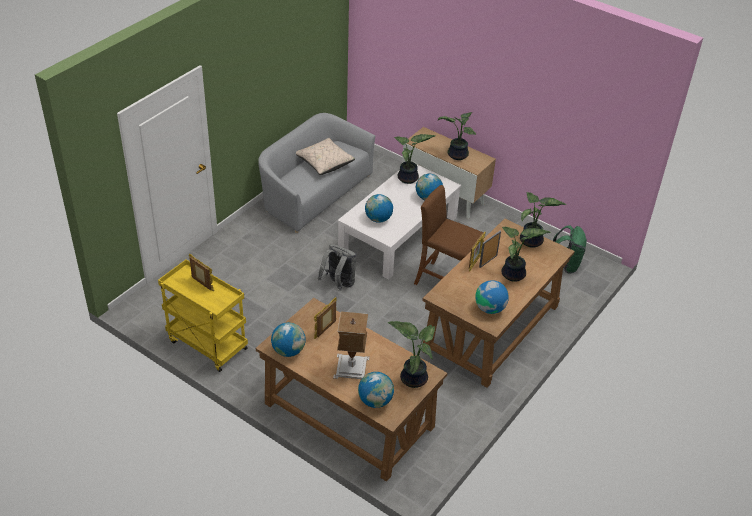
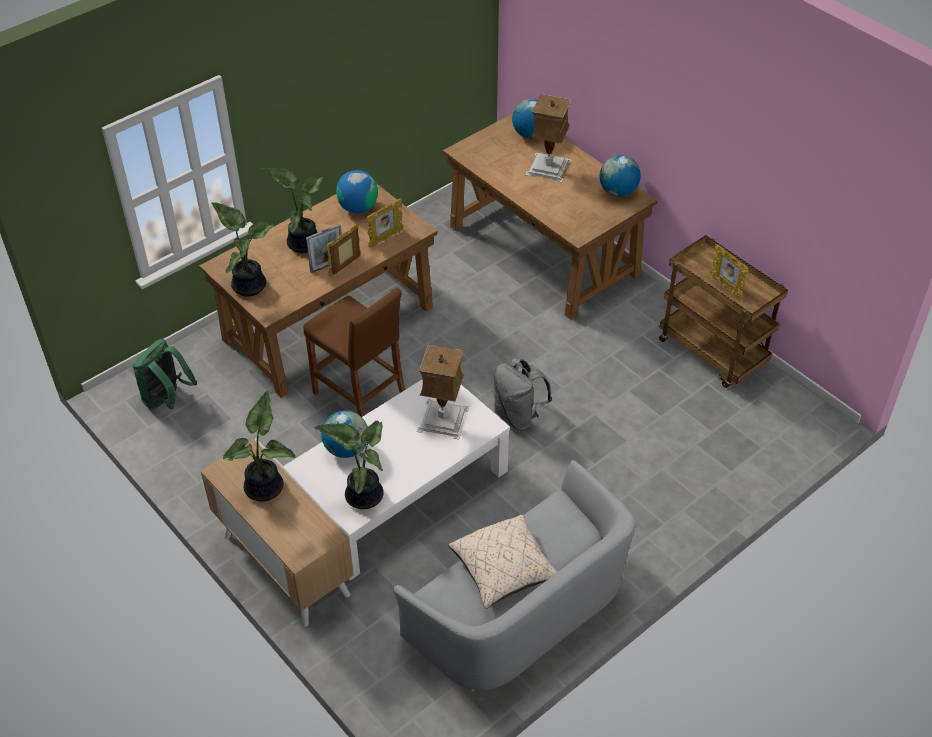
camera: 165 degrees left, 5 degrees up
yellow cart [158,260,248,372] -> brown cart [659,235,788,388]
picture frame [314,297,337,339] -> picture frame moved to [366,198,404,248]
globe [365,194,393,223] -> table lamp [416,345,469,439]
potted plant [388,321,435,388] -> none

